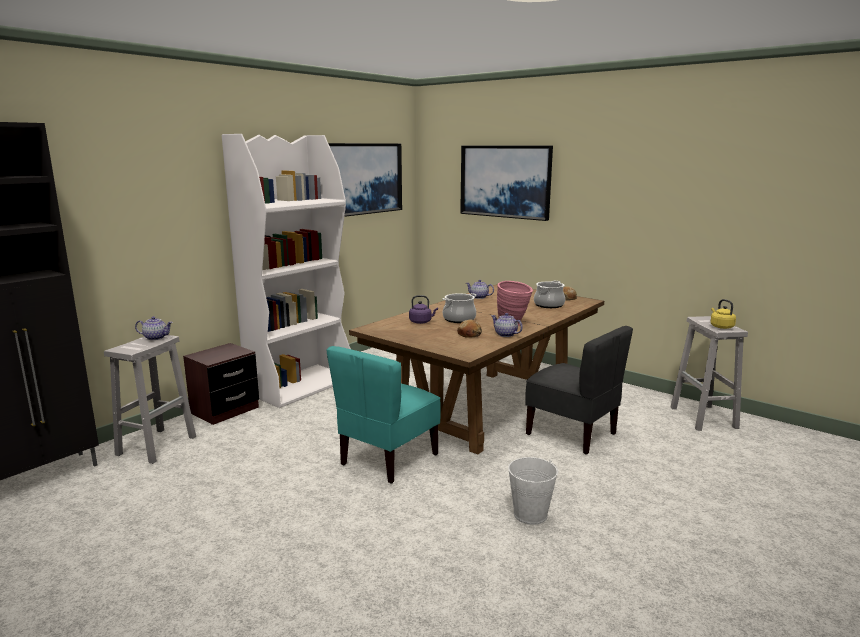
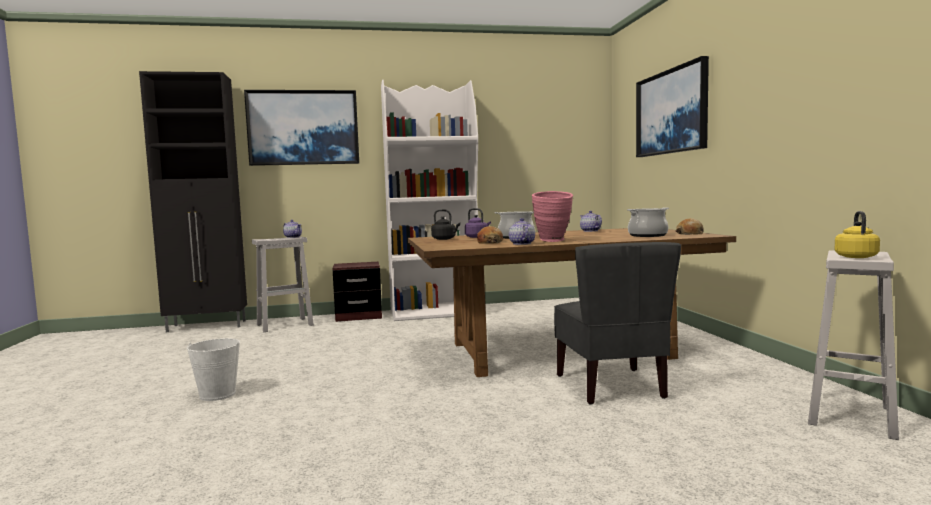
camera: 40 degrees right, 10 degrees down
turquoise chair [326,346,441,483] -> none
picture [328,143,402,217] -> picture moved to [244,90,359,166]
white bucket [508,457,558,525] -> white bucket moved to [187,338,240,401]
none -> black kettle [431,209,460,240]

